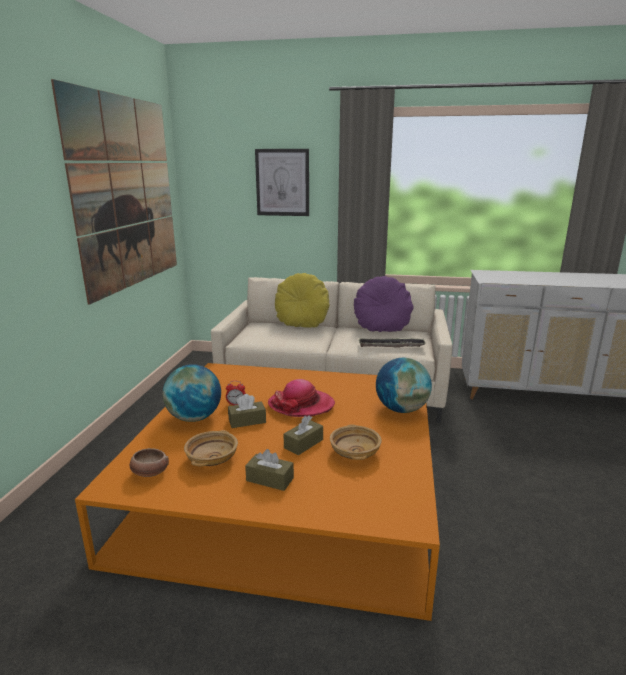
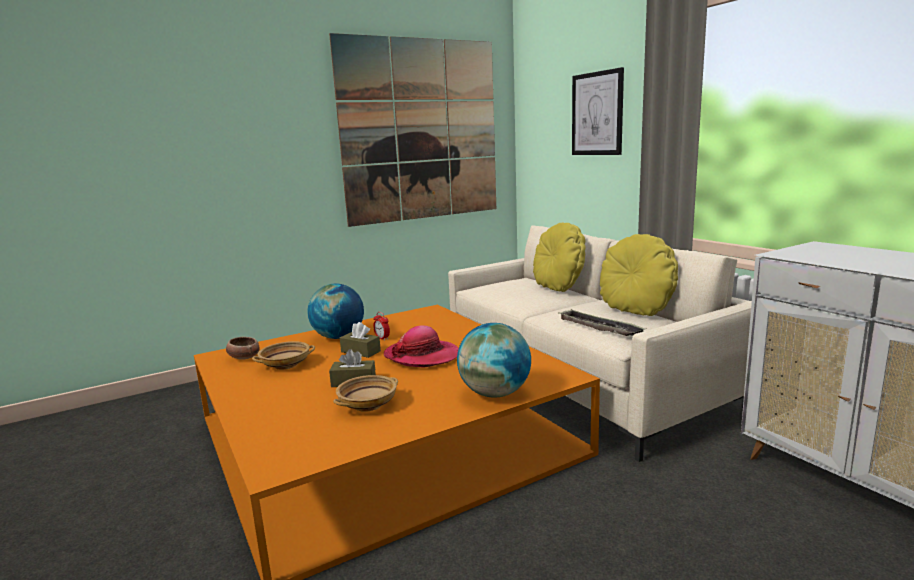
camera: 50 degrees right, 5 degrees down
brown tissue box [245,449,294,491] -> none
purple pillow [354,276,414,332] -> yellow pillow [600,234,678,316]

